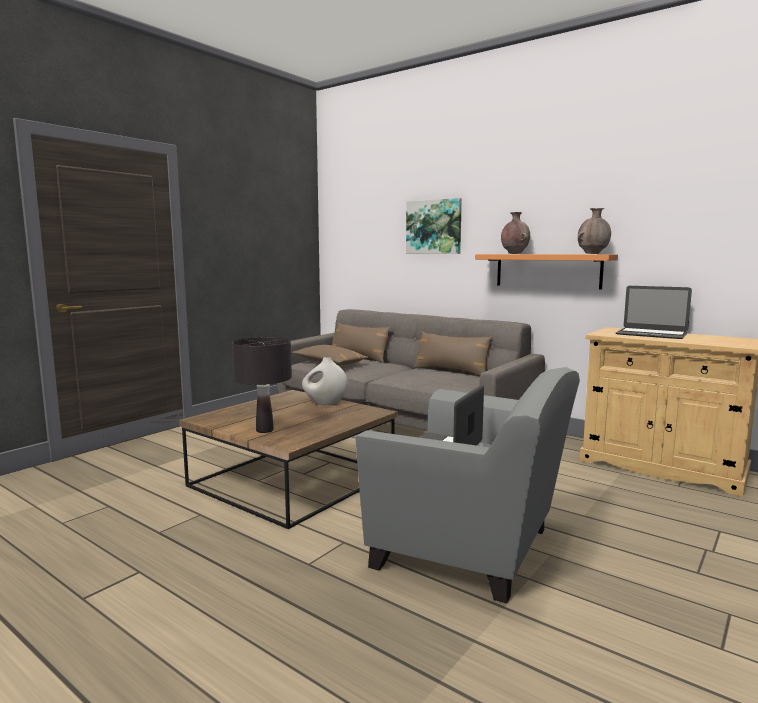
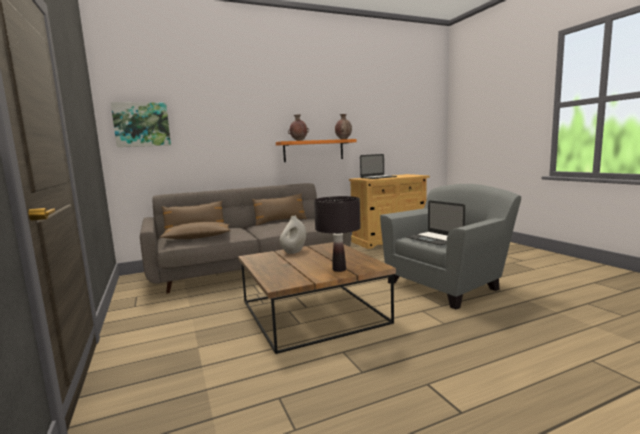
camera: 60 degrees left, 0 degrees up
picture [406,198,462,254] -> picture moved to [111,102,171,147]

